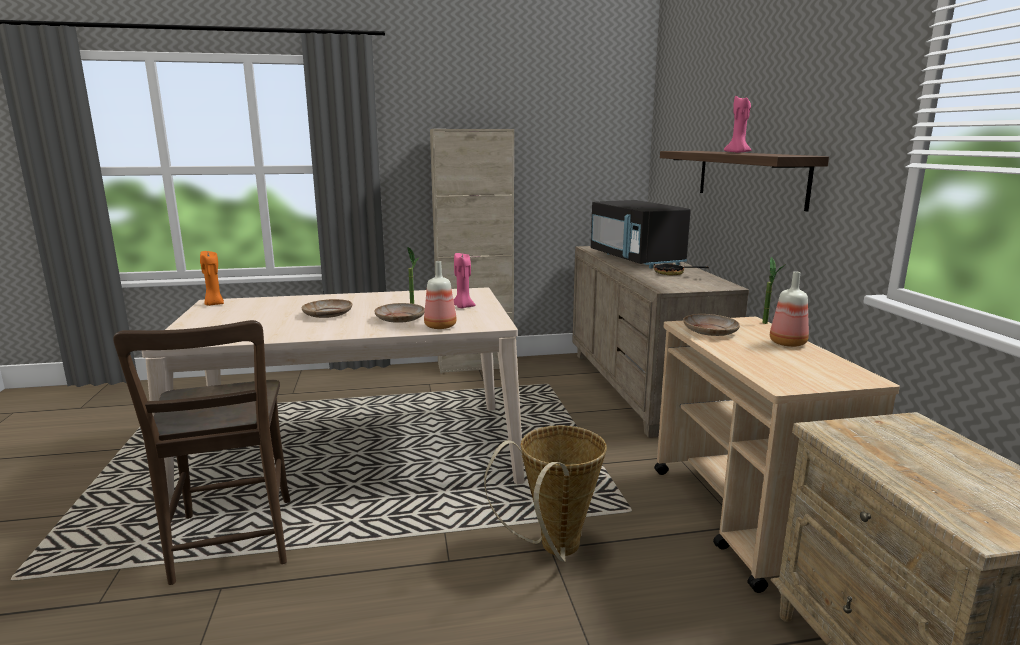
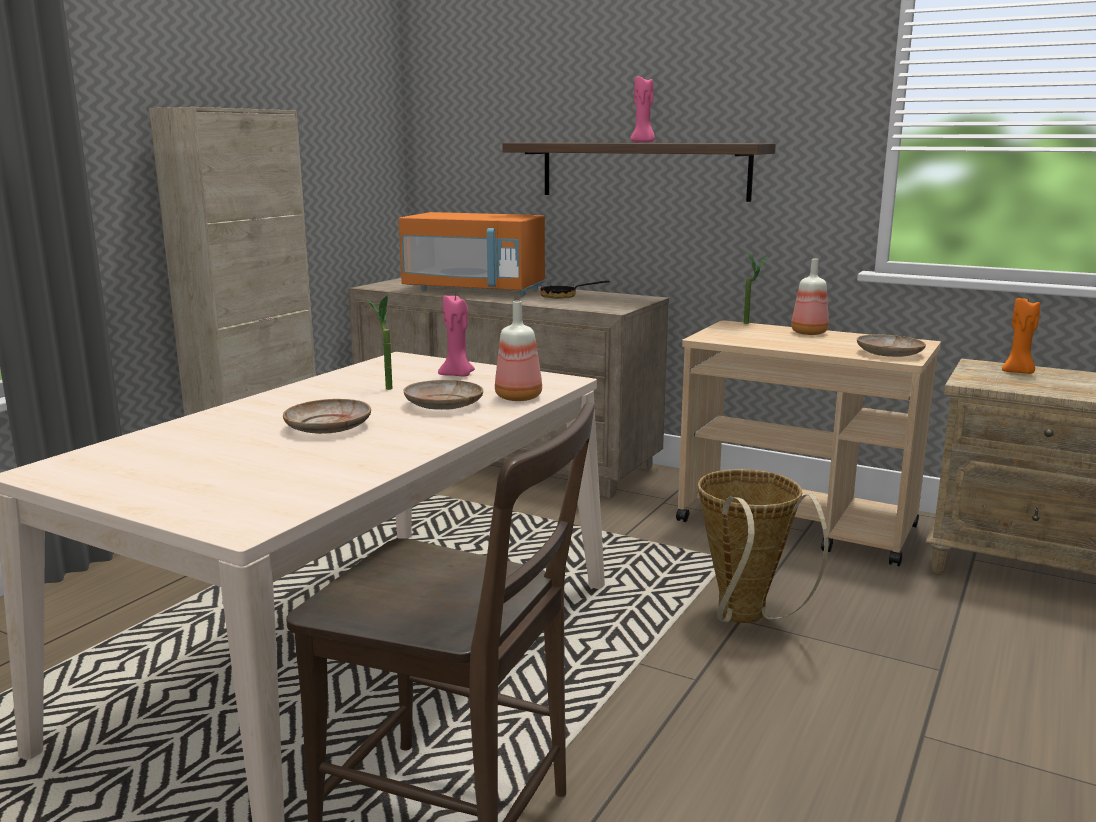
camera: 50 degrees left, 0 degrees up
orange candle [200,251,224,306] -> orange candle moved to [1002,298,1040,374]
black microwave [591,200,691,268] -> orange microwave [399,212,546,296]
beige plate [683,314,740,336] -> beige plate moved to [857,334,926,357]

